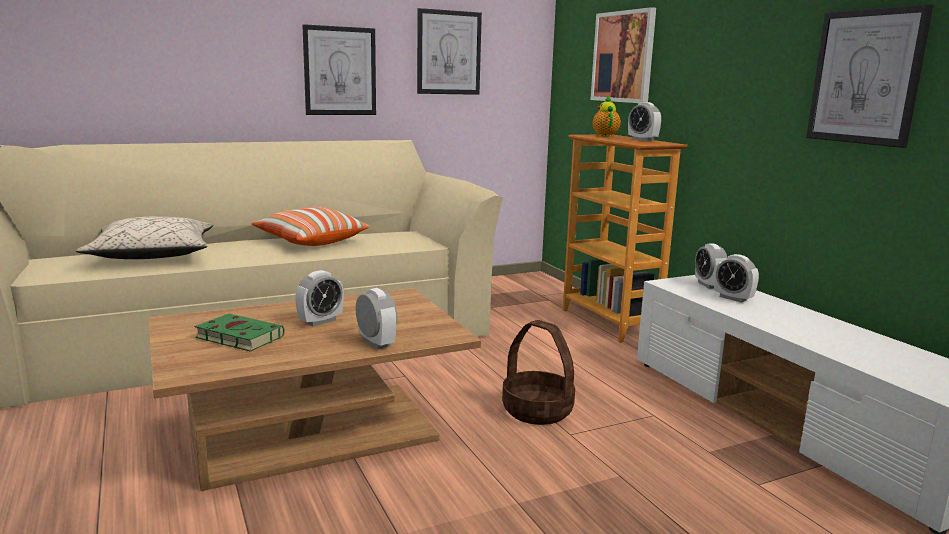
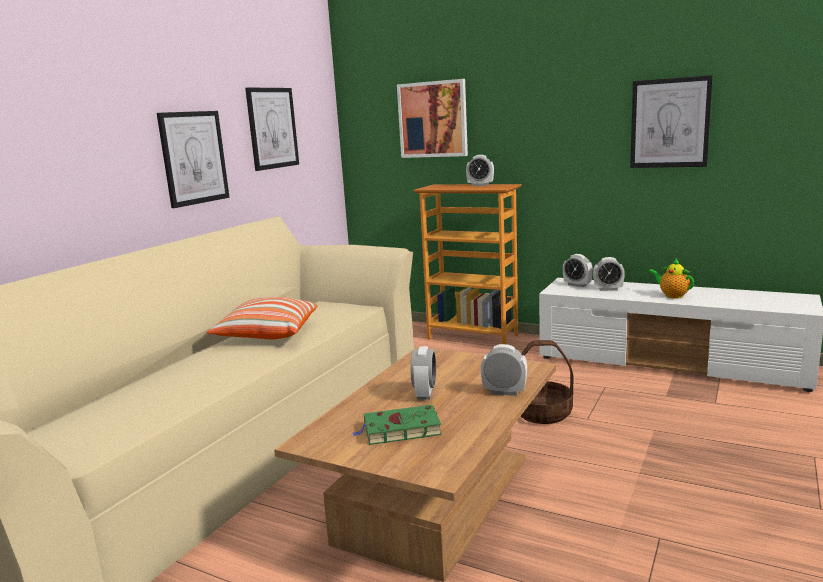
camera: 35 degrees left, 0 degrees up
beige pillow [76,217,214,259] -> none
teapot [592,95,621,137] -> teapot moved to [648,258,694,298]

